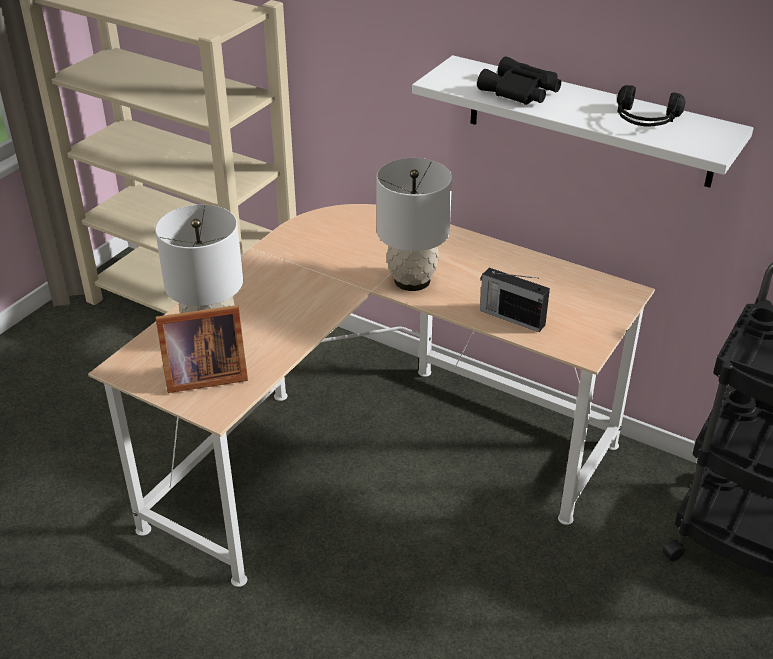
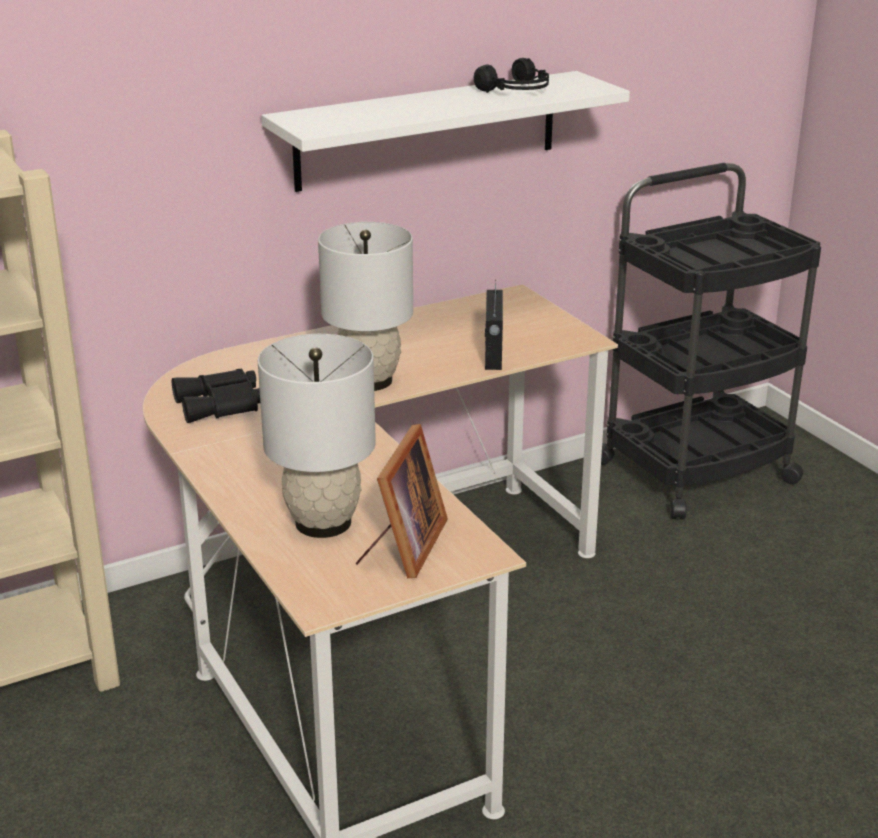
camera: 60 degrees left, 10 degrees down
black binoculars [477,56,561,105] -> black binoculars moved to [172,369,260,423]
radio [480,268,550,332] -> radio turned 60 degrees counterclockwise [485,280,503,370]

